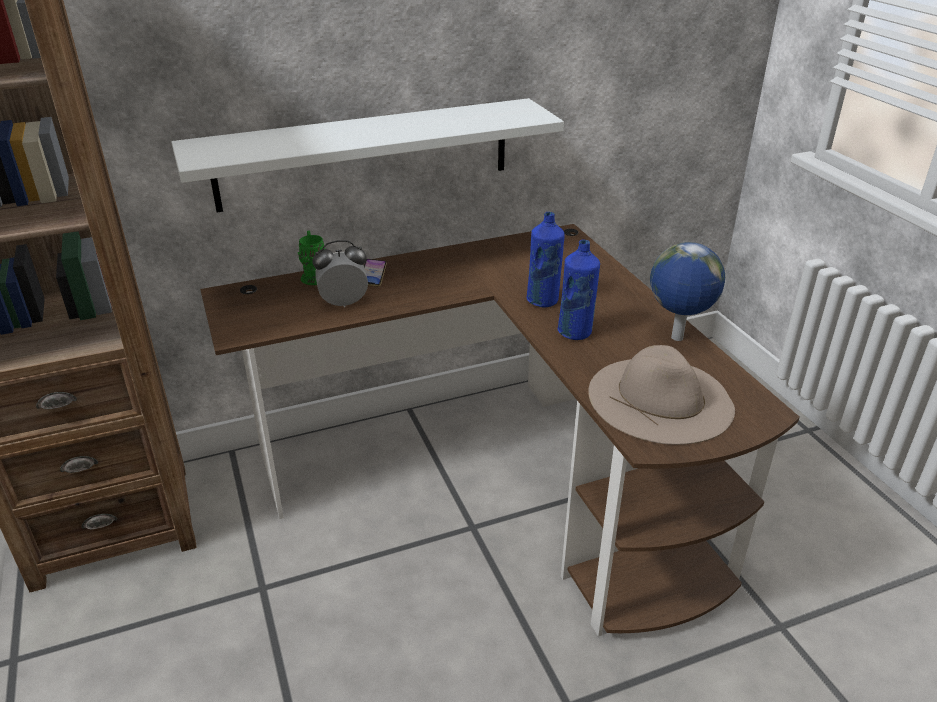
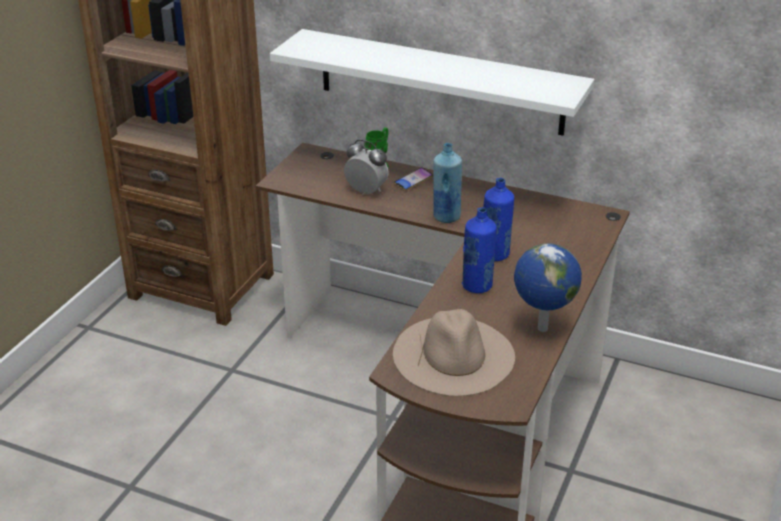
camera: 45 degrees right, 0 degrees up
none -> blue bottle [433,143,462,223]

